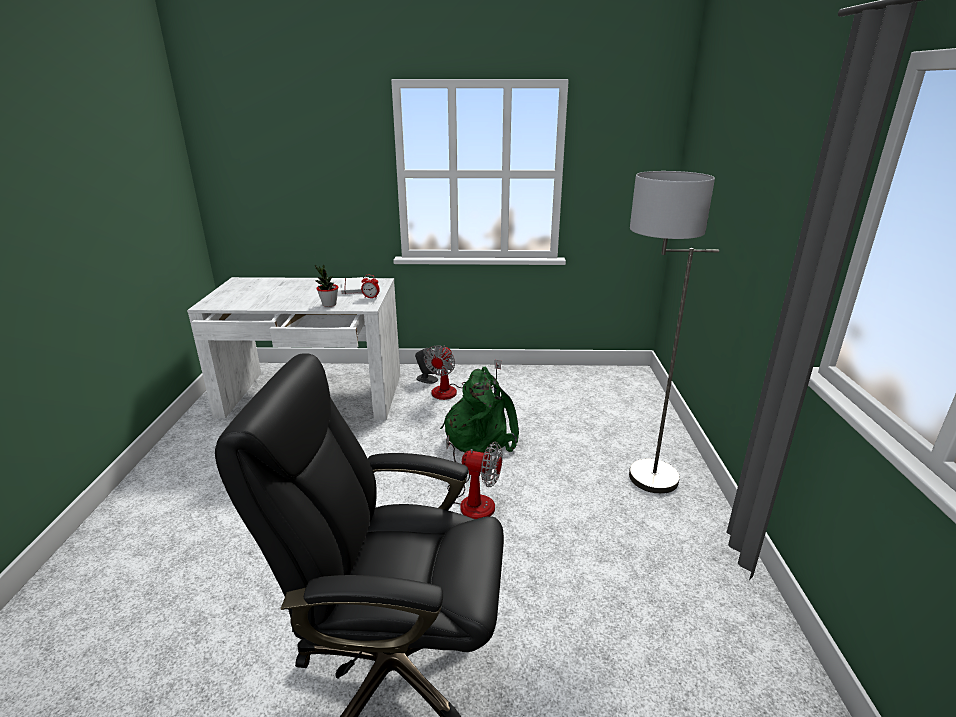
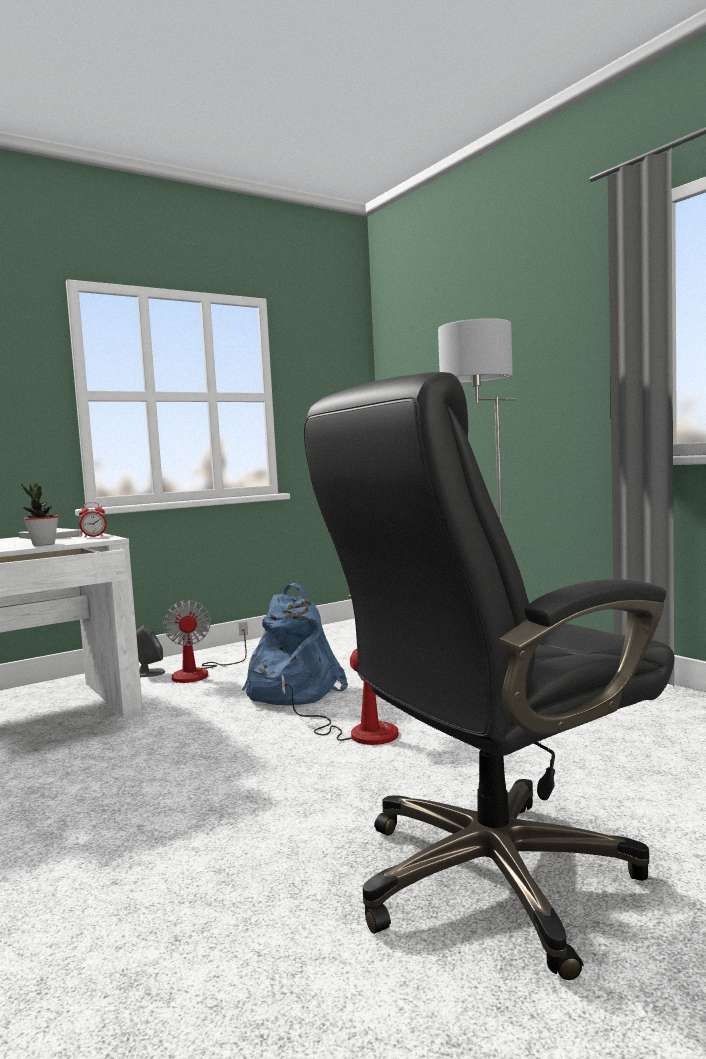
camera: 35 degrees left, 20 degrees down
green backpack [440,367,519,453] -> blue backpack [242,583,348,705]

